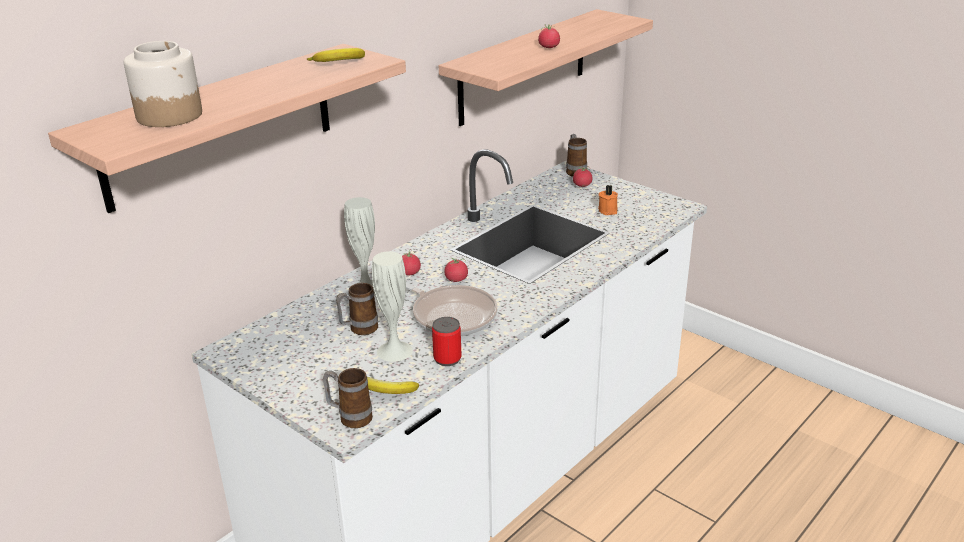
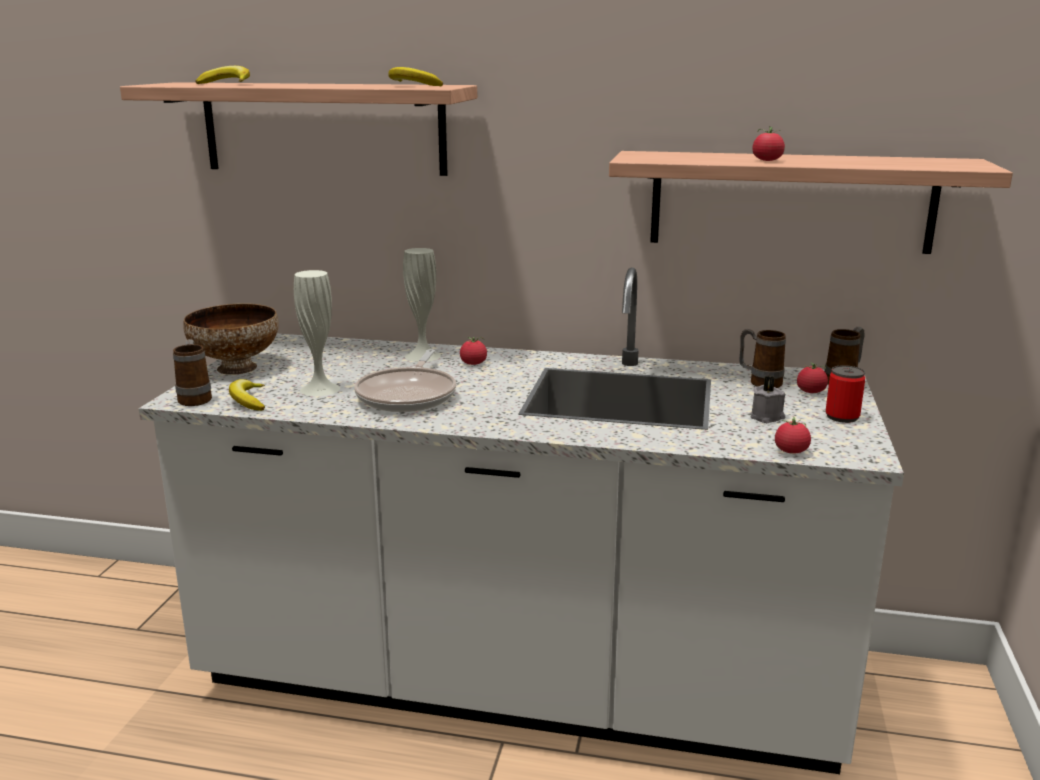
camera: 60 degrees right, 10 degrees down
jar [124,41,202,127] -> banana [195,66,250,84]
mug [336,283,378,335] -> mug moved to [739,329,786,388]
can [432,317,462,366] -> can moved to [826,365,865,423]
tomato [444,258,468,282] -> tomato moved to [775,417,811,454]
orange candle [598,185,618,215] -> grey candle [751,376,785,423]
none -> bowl [183,303,279,375]

